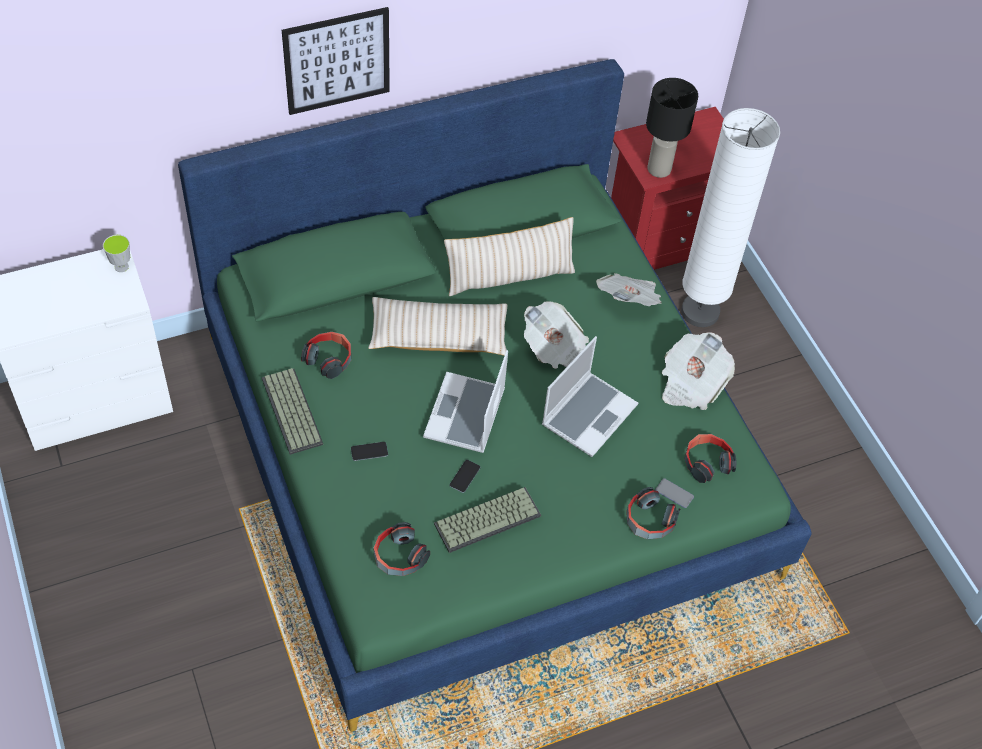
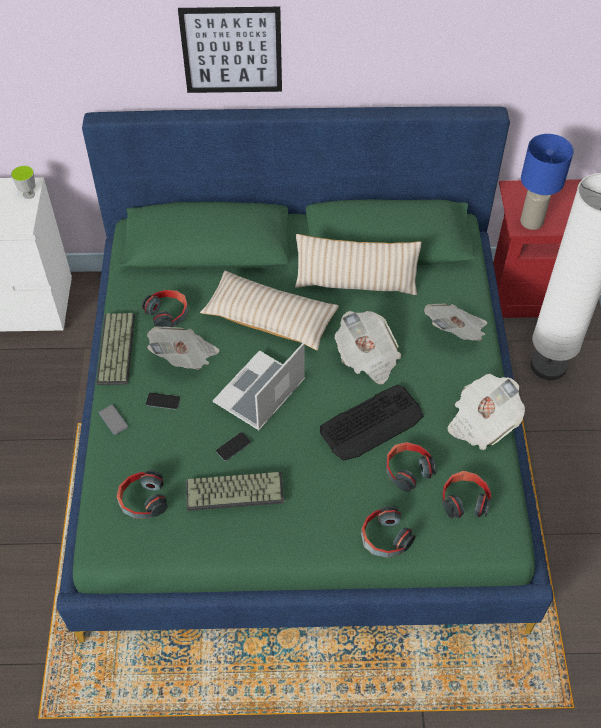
camera: 25 degrees right, 0 degrees up
laptop [542,336,638,457] -> keyboard [320,385,424,461]
black table lamp [646,78,698,178] -> blue table lamp [520,134,574,230]
phone [655,478,694,508] -> phone moved to [99,405,128,435]
none -> newspaper [147,326,220,370]
none -> headphones [386,442,437,492]

